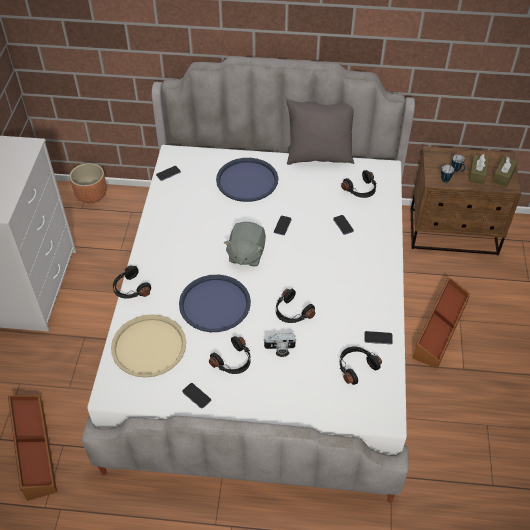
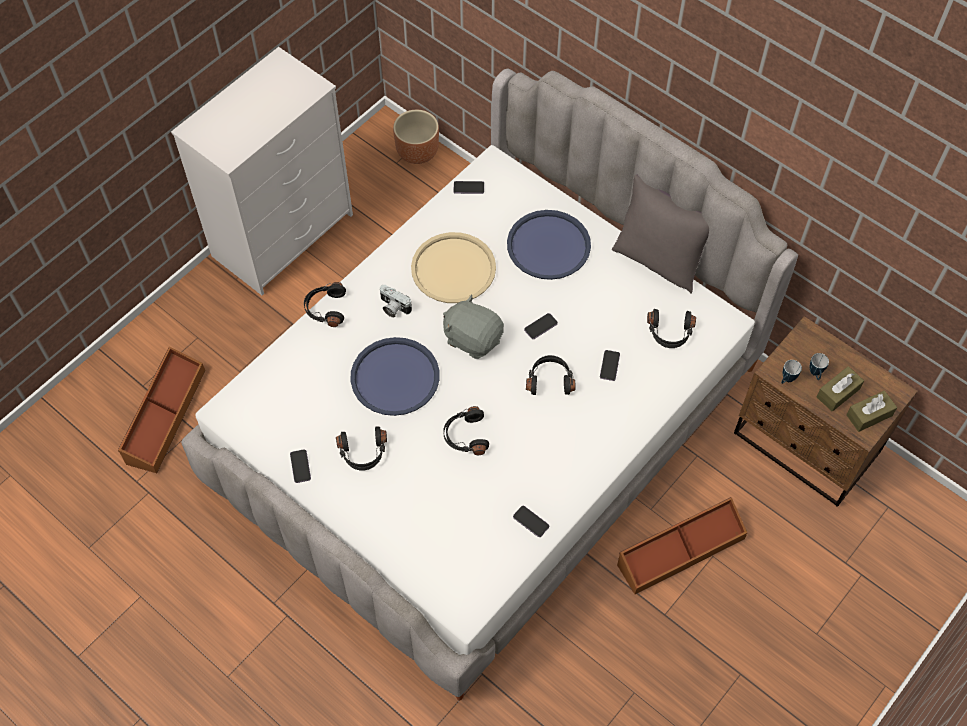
camera: 35 degrees right, 10 degrees up
beige tray [111,314,186,378] -> beige tray moved to [411,232,496,303]
grey plush toy [224,222,266,267] -> grey plush toy turned 75 degrees clockwise [443,294,504,359]
camera [263,333,297,357] -> camera moved to [380,285,412,318]
black headphones [340,347,382,385] -> black headphones moved to [526,355,576,395]

